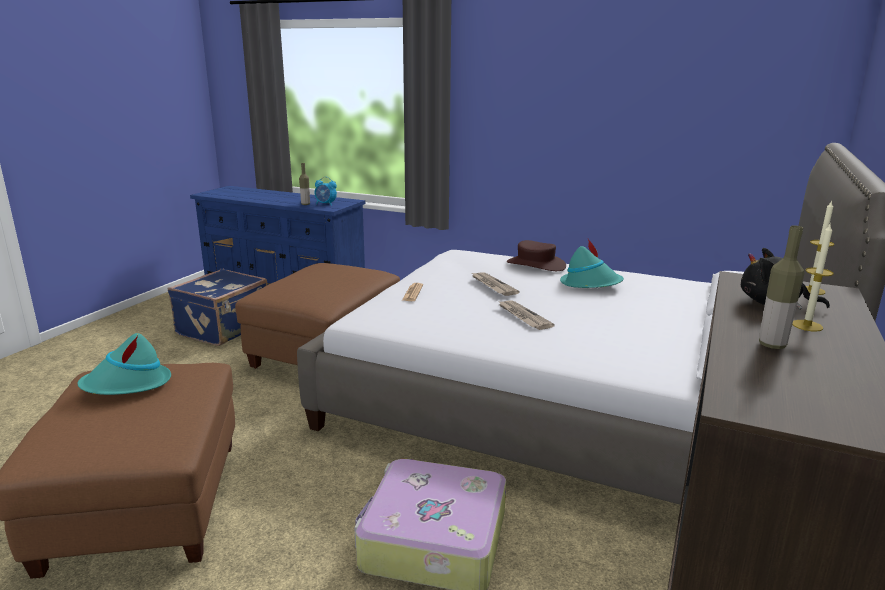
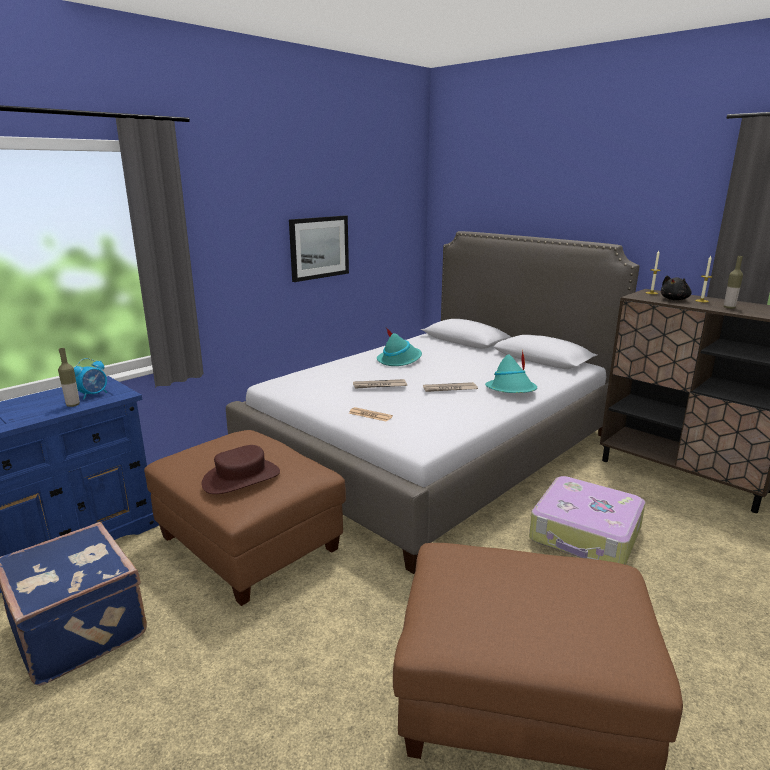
camera: 70 degrees left, 0 degrees up
turquoise hat [78,333,171,395] -> turquoise hat moved to [485,350,537,393]
brown hat [507,240,566,271] -> brown hat moved to [202,445,280,494]
none -> picture [289,216,349,282]

